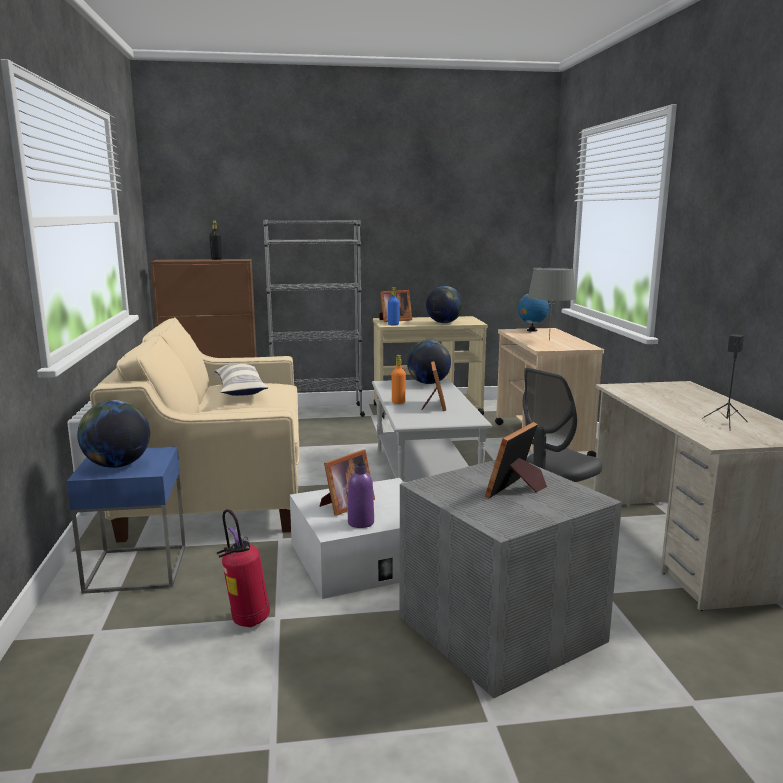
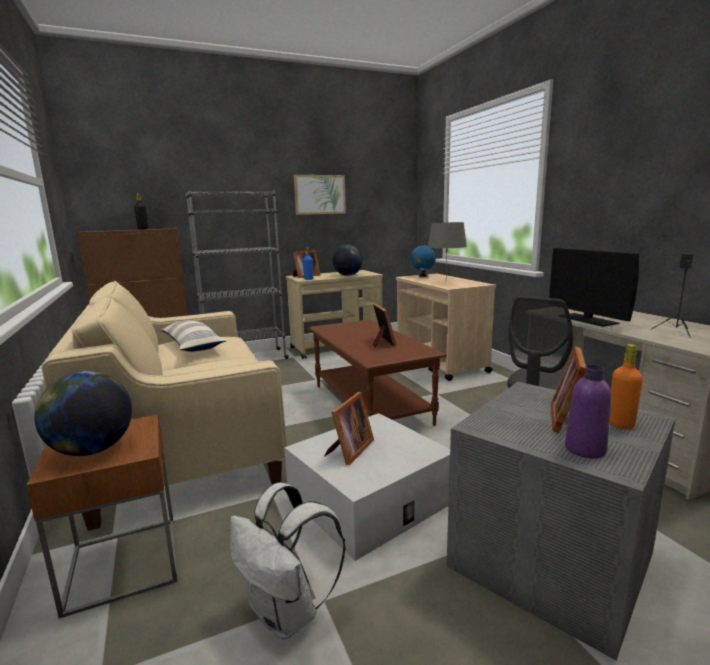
camera: 15 degrees left, 0 degrees up
blue side table [67,446,186,594] -> brown side table [26,415,177,618]
fire extinguisher [216,509,270,627] -> white backpack [230,483,346,640]
purple bottle [348,463,374,528] -> purple bottle moved to [565,365,611,458]
grey coffee table [372,379,492,482] -> brown coffee table [308,319,447,426]
orange bottle [391,355,406,404] -> orange bottle moved to [609,344,643,429]
globe [407,340,451,384] -> none
none -> picture [294,175,346,215]
none -> monitor [549,248,639,327]

